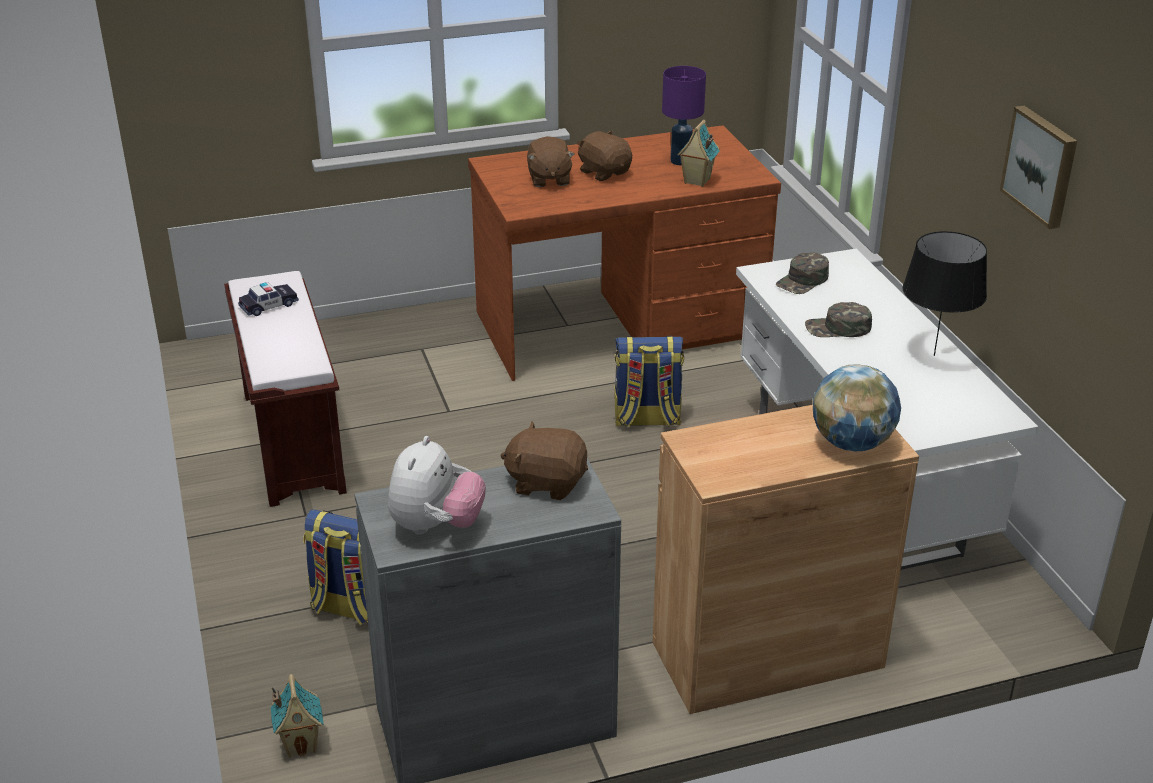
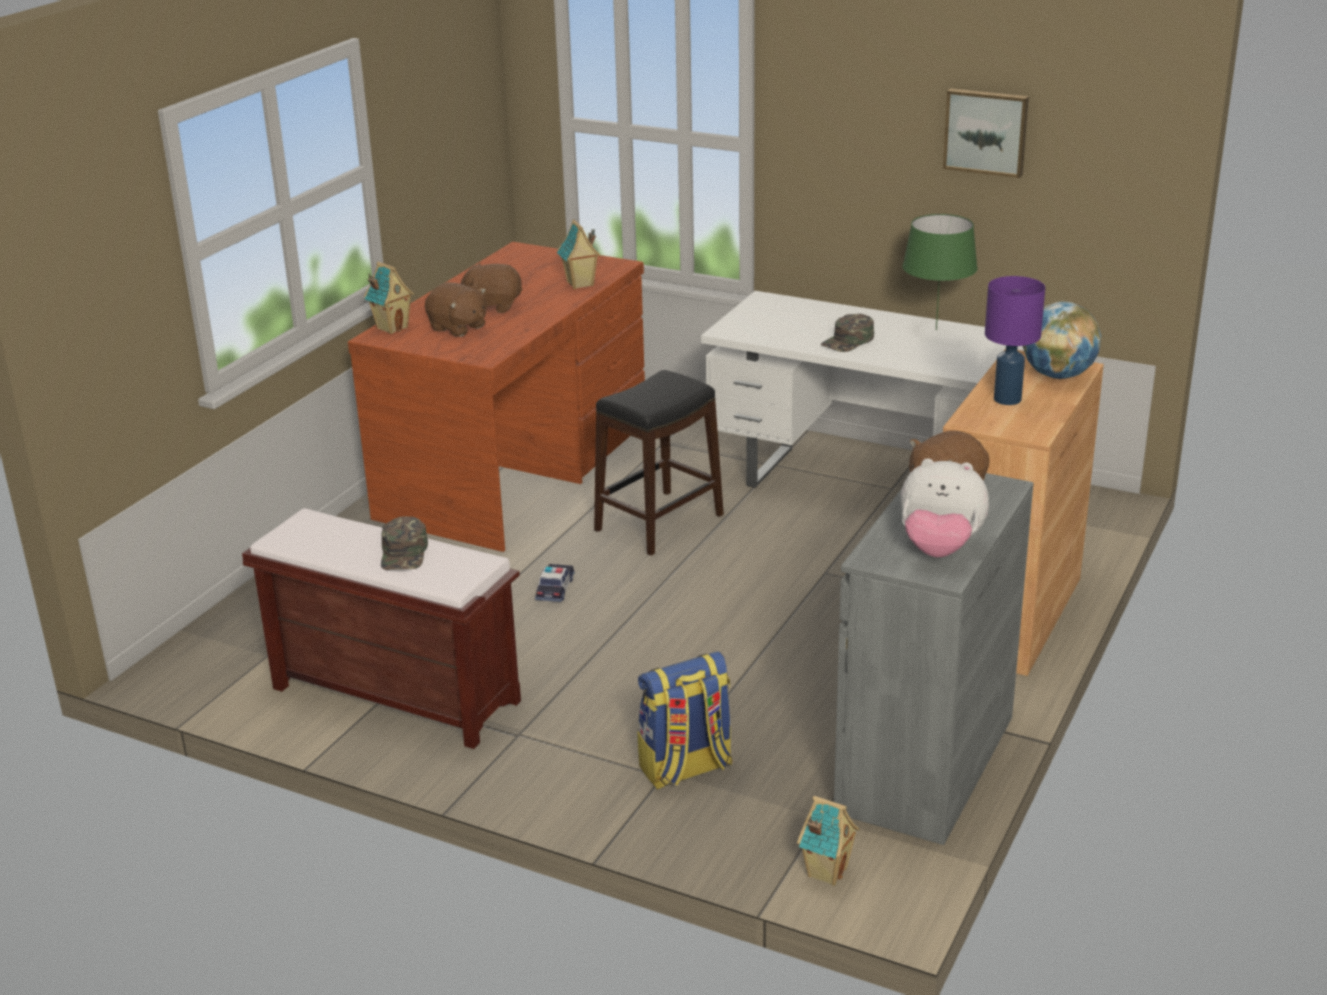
camera: 45 degrees left, 5 degrees down
toy car [238,282,299,316] -> toy car moved to [535,564,575,602]
plush toy [388,436,486,535] -> plush toy turned 135 degrees clockwise [900,458,989,557]
backpack [614,336,684,427] -> black stool [594,370,724,556]
purple table lamp [662,66,706,165] -> purple table lamp moved to [985,276,1045,405]
green cap [776,253,829,294] -> green cap moved to [381,516,428,570]
black table lamp [902,231,987,356] -> green table lamp [902,214,978,330]
none -> toy house [364,262,414,334]

